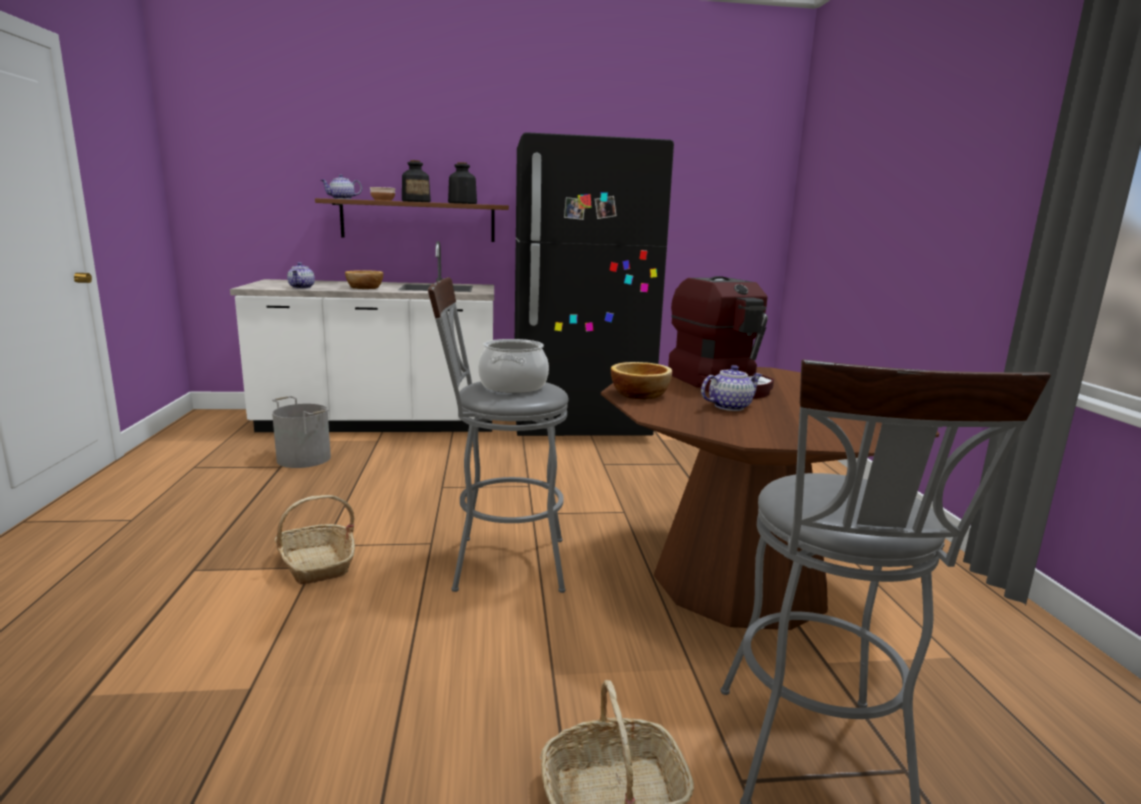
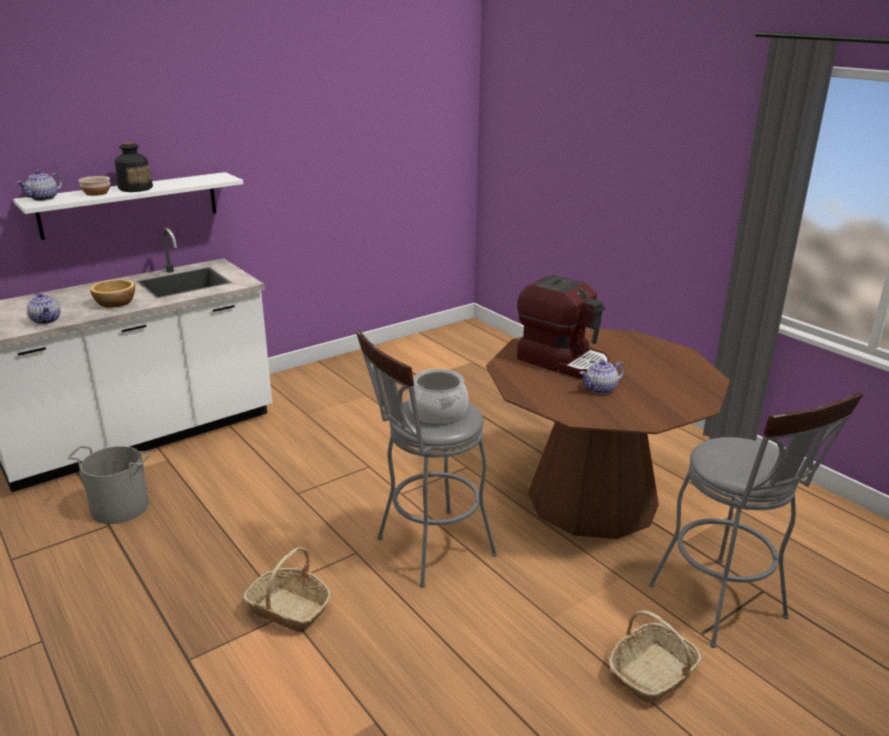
camera: 30 degrees left, 10 degrees up
brown shelf [315,198,509,242] -> white shelf [13,172,243,240]
bottle [448,162,477,204] -> none
black fridge [515,132,674,436] -> none
bowl [611,362,672,399] -> none
teapot [701,365,762,411] -> teapot turned 150 degrees counterclockwise [580,360,625,394]

